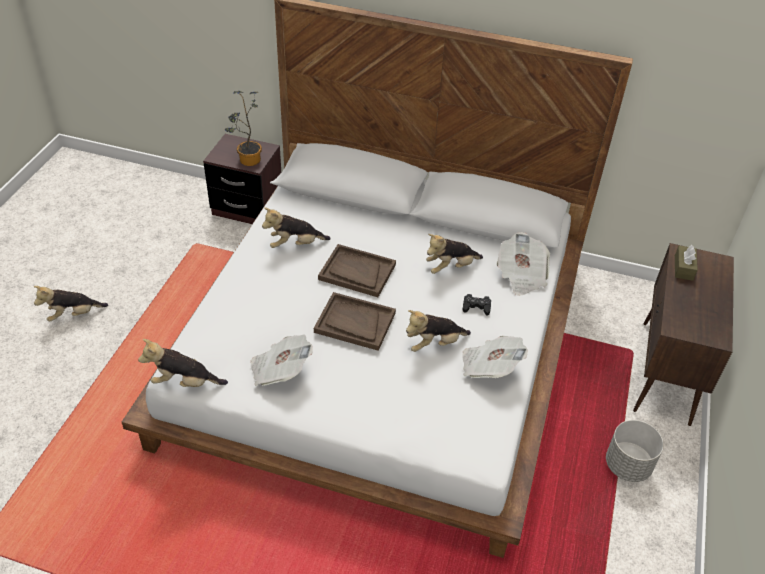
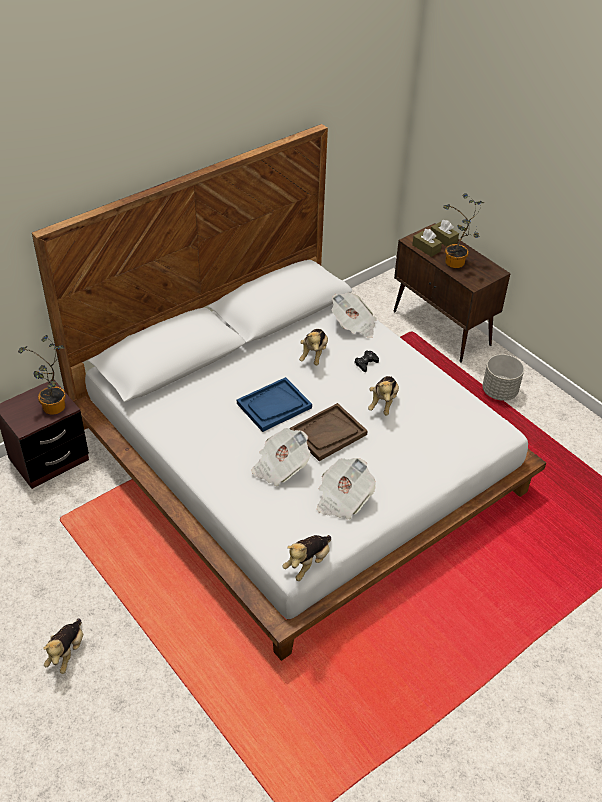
camera: 55 degrees left, 0 degrees up
plush toy [262,208,331,248] -> none
brown tray [318,244,396,297] -> blue tray [237,377,312,432]
newspaper [462,336,528,378] -> newspaper moved to [251,428,310,486]
none -> brown tissue box [431,220,459,246]
none -> potted plant [443,193,484,268]

